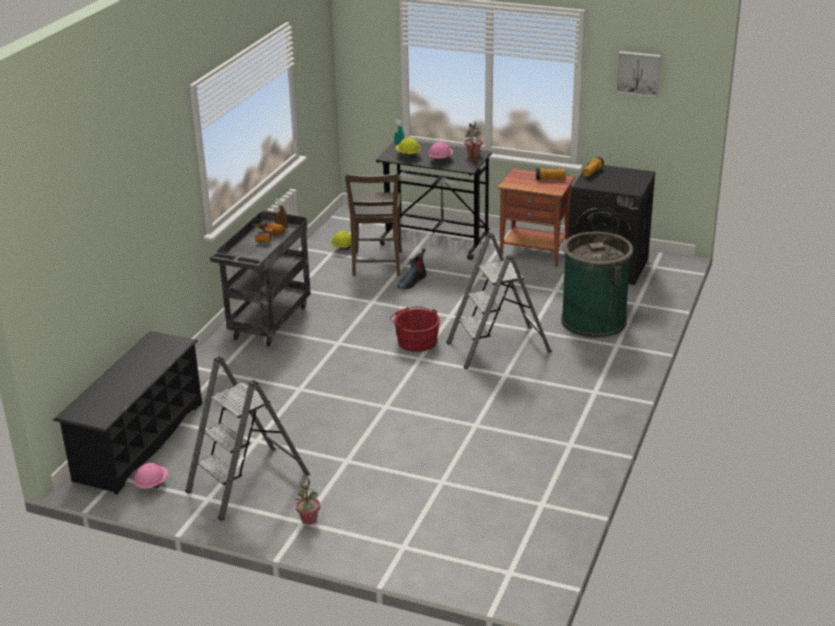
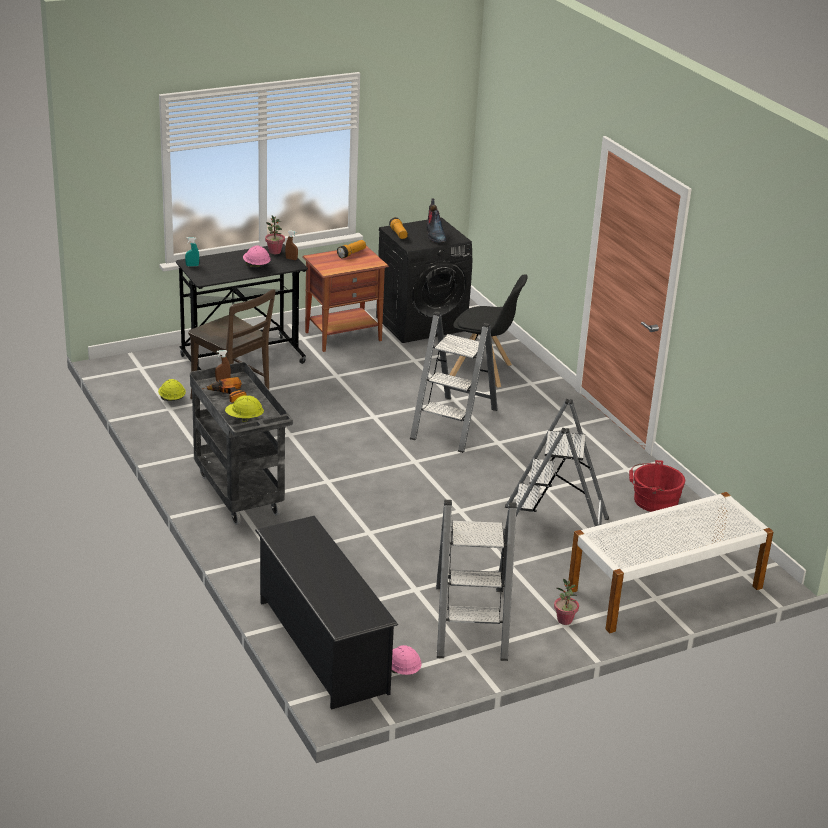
camera: 50 degrees left, 0 degrees up
red bucket [390,307,440,352] -> red bucket moved to [629,460,685,512]
yellow hard hat [395,137,421,157] -> yellow hard hat moved to [225,395,264,423]
boot [397,248,427,289] -> boot moved to [426,199,446,242]
green trash can [561,232,633,338] -> black chair [449,274,528,388]
picture [616,51,661,97] -> none
none -> grey step ladder [503,399,609,552]
none -> white bench [568,492,774,634]

